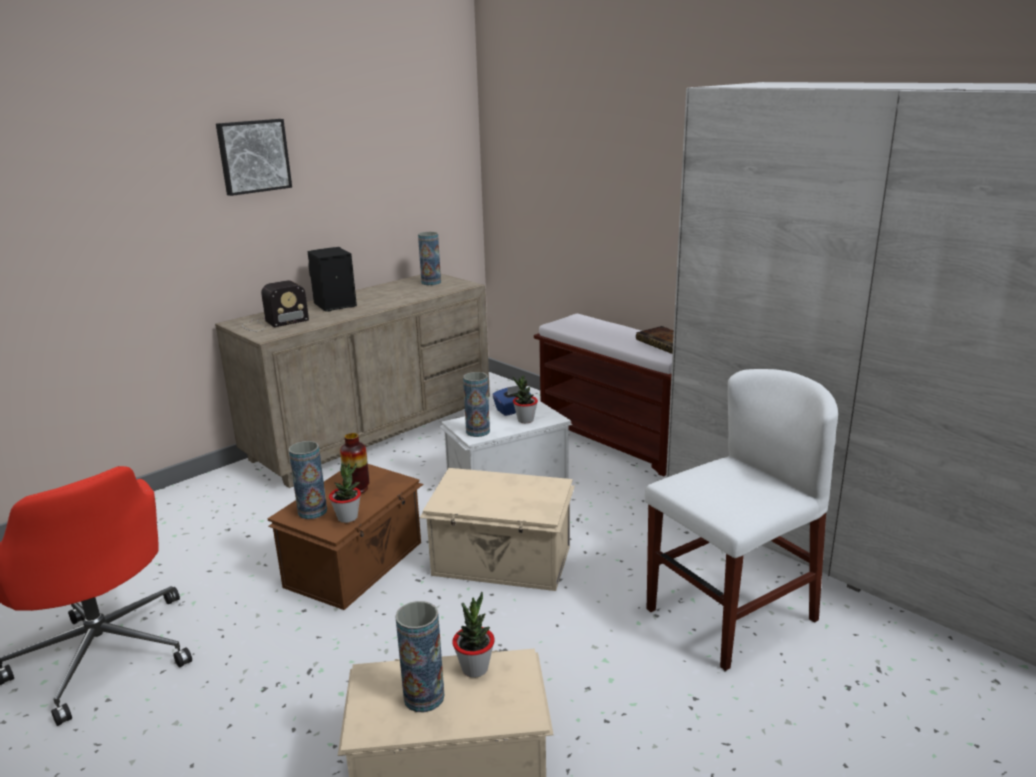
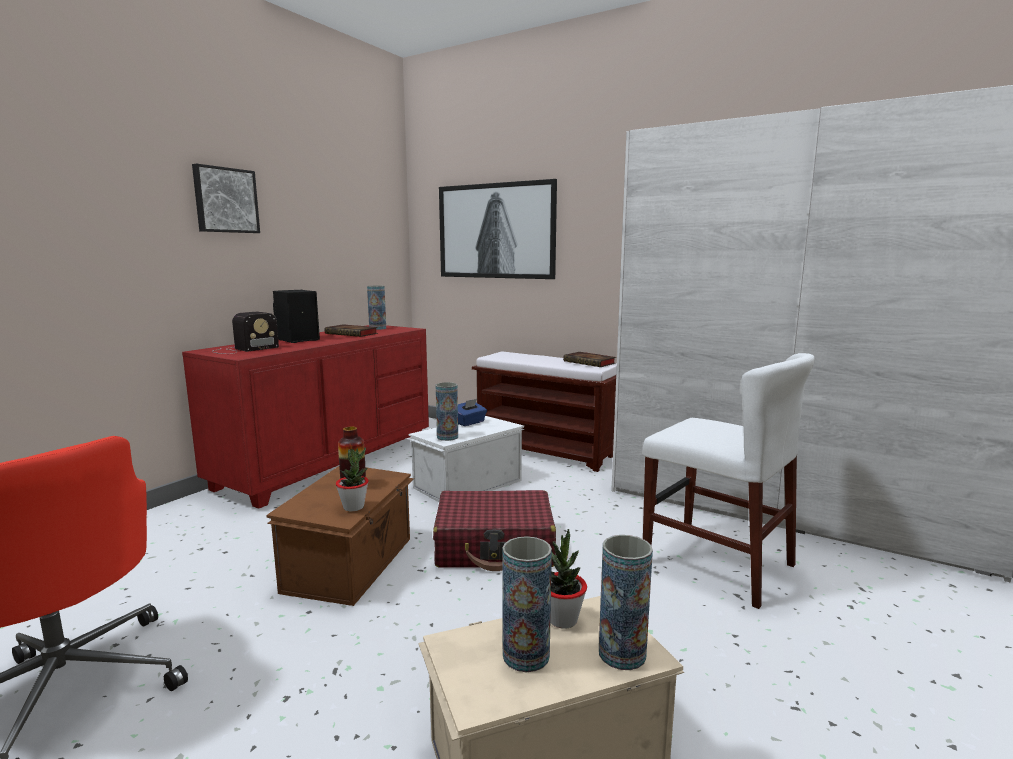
camera: 15 degrees left, 10 degrees down
beige dresser [215,274,490,488] -> red dresser [182,325,429,509]
vase [288,441,327,519] -> vase moved to [599,535,653,670]
beige storage box [420,468,575,591] -> red suitcase [433,490,556,571]
potted plant [513,375,538,423] -> none
white chair [645,369,838,671] -> white chair turned 90 degrees clockwise [643,353,815,609]
none -> book [325,324,378,337]
none -> picture [439,179,557,279]

